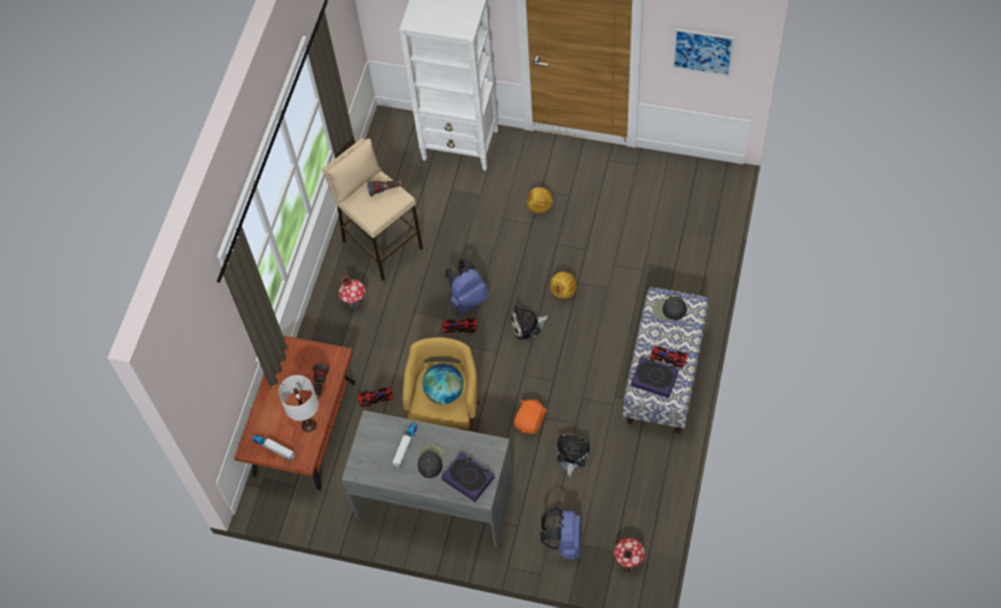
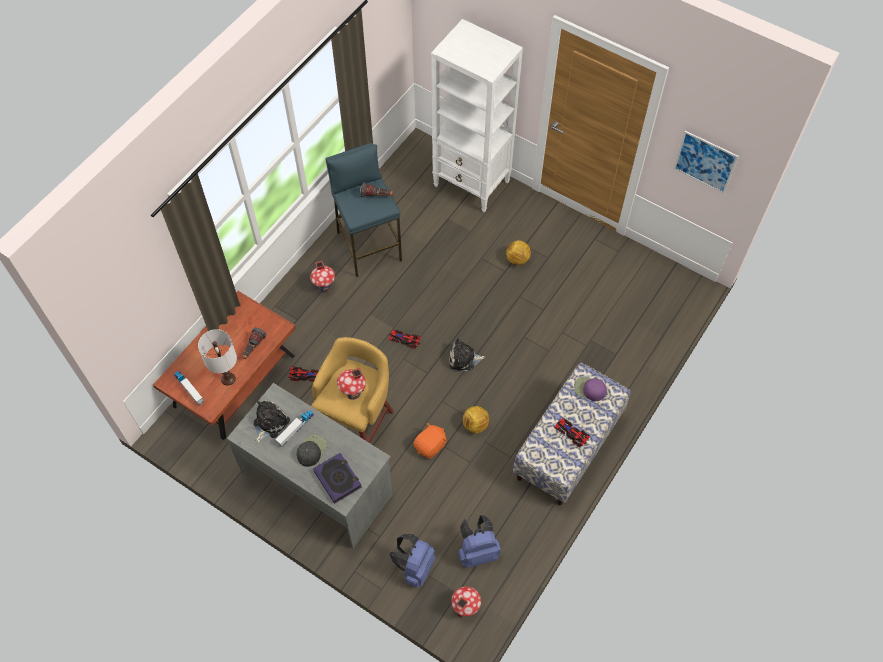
camera: 15 degrees right, 0 degrees up
beige stool [322,138,423,281] -> blue stool [326,143,402,277]
globe [422,363,463,404] -> toy house [337,368,366,400]
blue backpack [445,259,489,314] -> blue backpack moved to [459,515,501,568]
football [550,272,577,299] -> football moved to [463,406,489,433]
plush toy [557,434,590,477] -> plush toy moved to [253,401,290,443]
book [631,357,679,398] -> none
black cap [652,297,687,320] -> purple cap [574,377,607,401]

